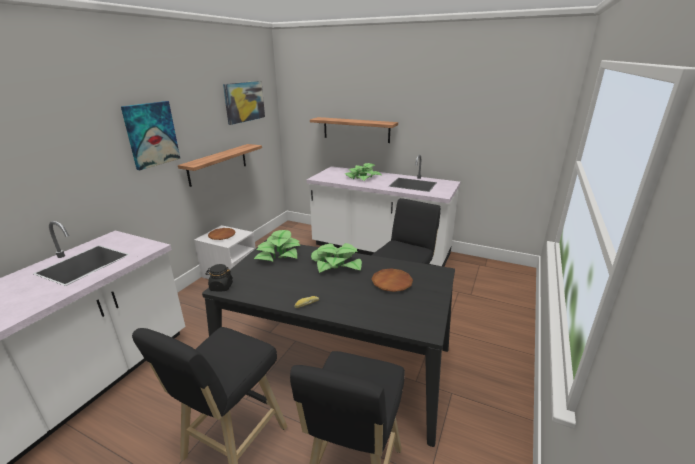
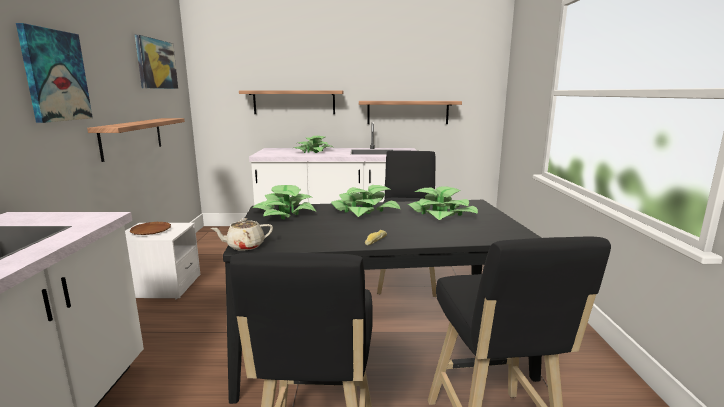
camera: 25 degrees left, 10 degrees down
black jar [206,264,233,291] -> beige teapot [210,218,273,251]
brown plate [371,268,413,292] -> potted plant [407,187,478,220]
none -> shelf [359,101,462,124]

